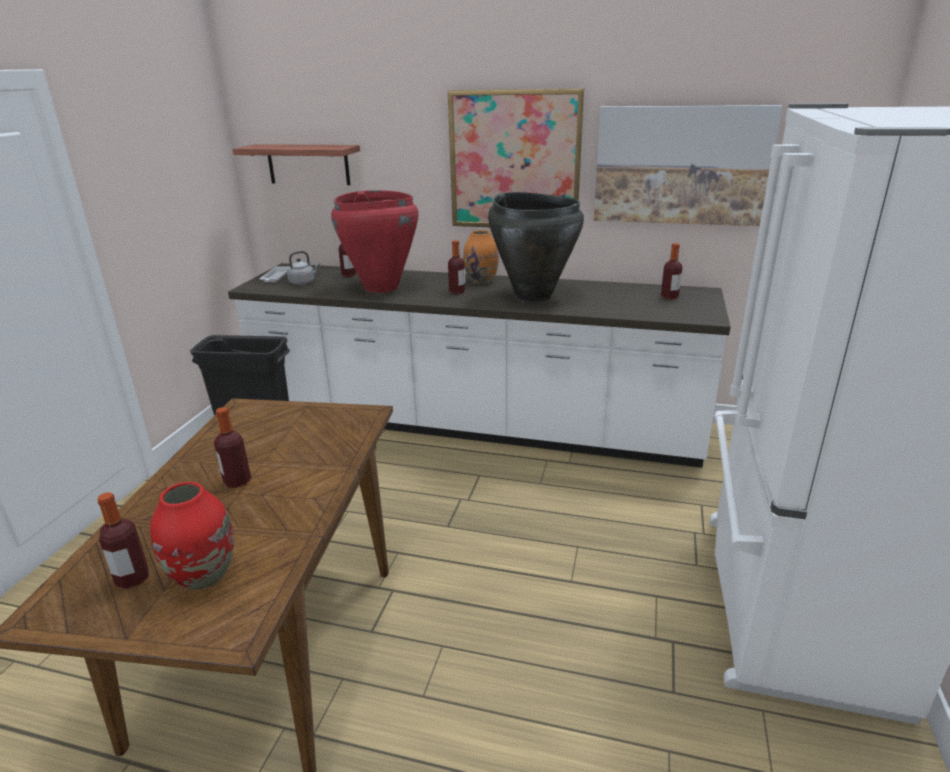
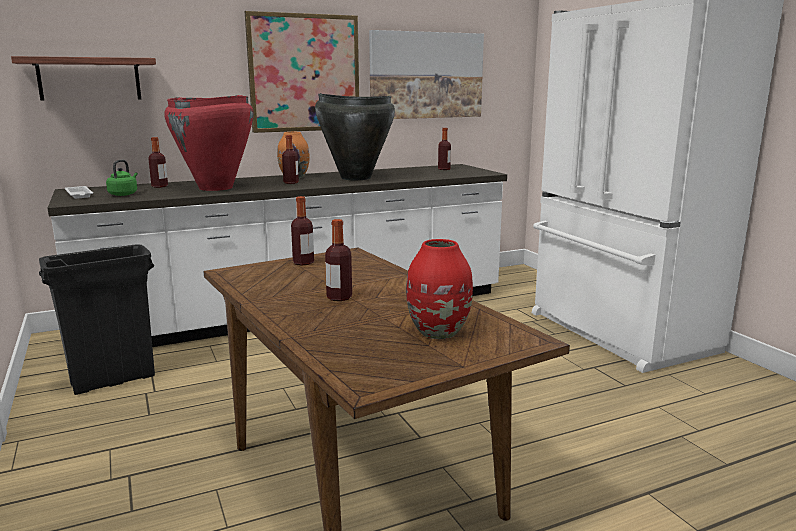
camera: 40 degrees left, 10 degrees down
bottle [98,492,149,589] -> bottle moved to [291,196,314,265]
grey kettle [287,251,320,285] -> green kettle [106,160,138,196]

